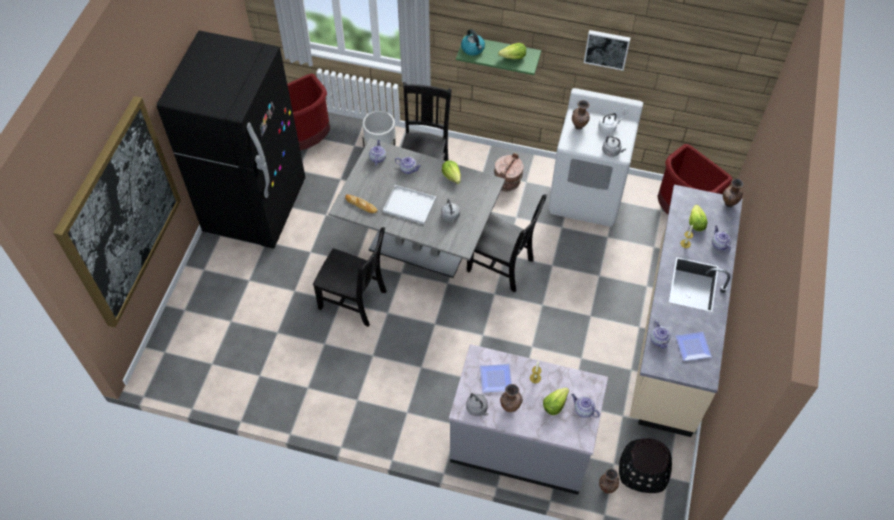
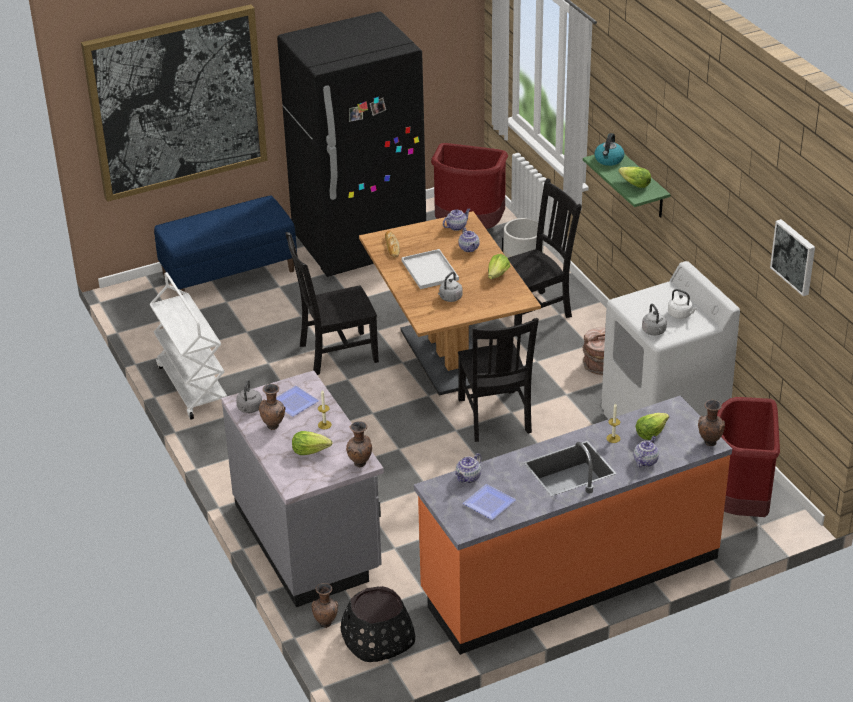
camera: 50 degrees right, 20 degrees down
black chair [313,227,387,327] -> black chair turned 90 degrees clockwise [286,232,379,375]
grey dining table [328,138,505,278] -> brown dining table [359,211,541,395]
brown vase [572,100,590,129] -> brown vase moved to [346,421,372,468]
teapot [572,394,600,418] -> none
picture [584,30,630,71] -> picture moved to [770,219,815,296]
beige counter [630,185,743,437] -> orange counter [414,396,732,655]
none -> white cart [150,272,227,420]
none -> blue bench [154,195,297,296]

